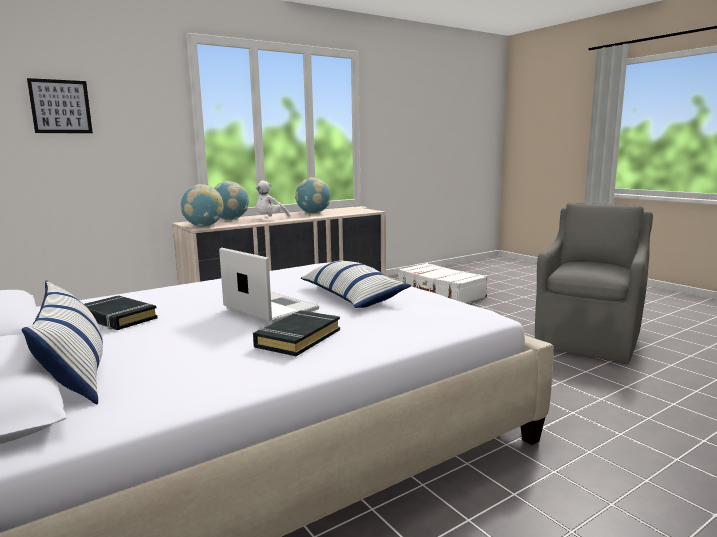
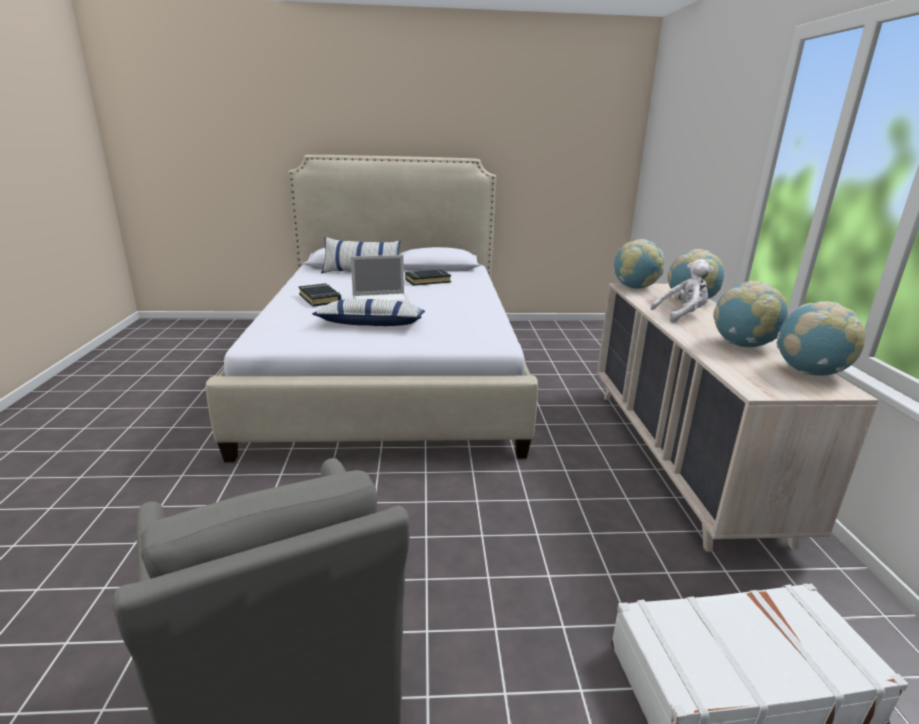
camera: 120 degrees right, 10 degrees up
picture [27,78,93,133] -> none
white plush toy [256,181,290,217] -> white plush toy turned 105 degrees clockwise [650,259,713,323]
none -> globe [776,301,865,375]

